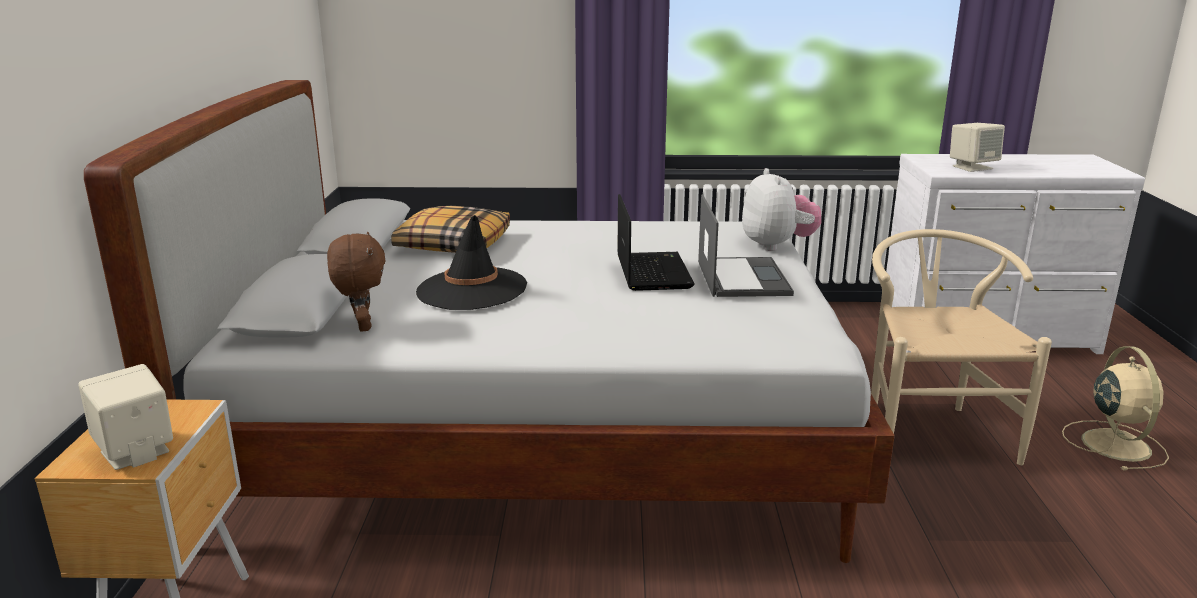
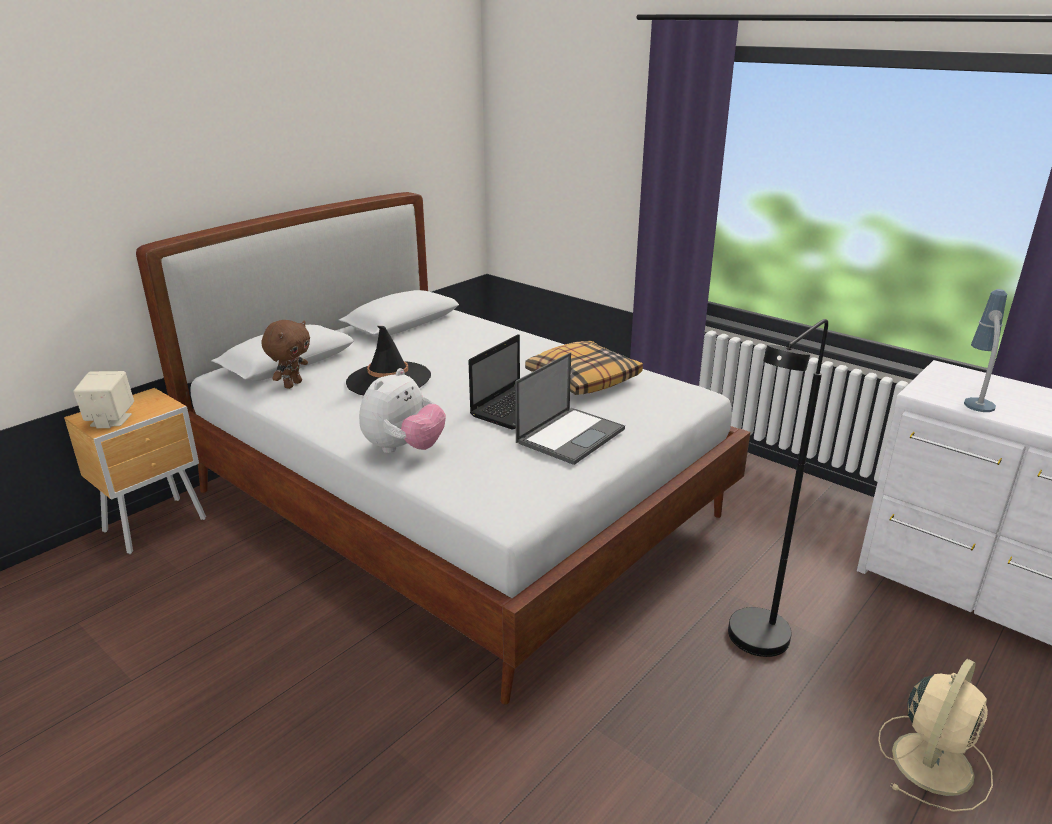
camera: 40 degrees right, 5 degrees up
pillow [391,206,510,253] -> pillow moved to [525,341,643,395]
plush toy [742,168,822,251] -> plush toy moved to [359,368,446,453]
beige chair [871,229,1052,465] -> black floor lamp [728,319,828,657]
beige speaker [950,123,1005,172] -> table lamp [964,289,1007,412]

